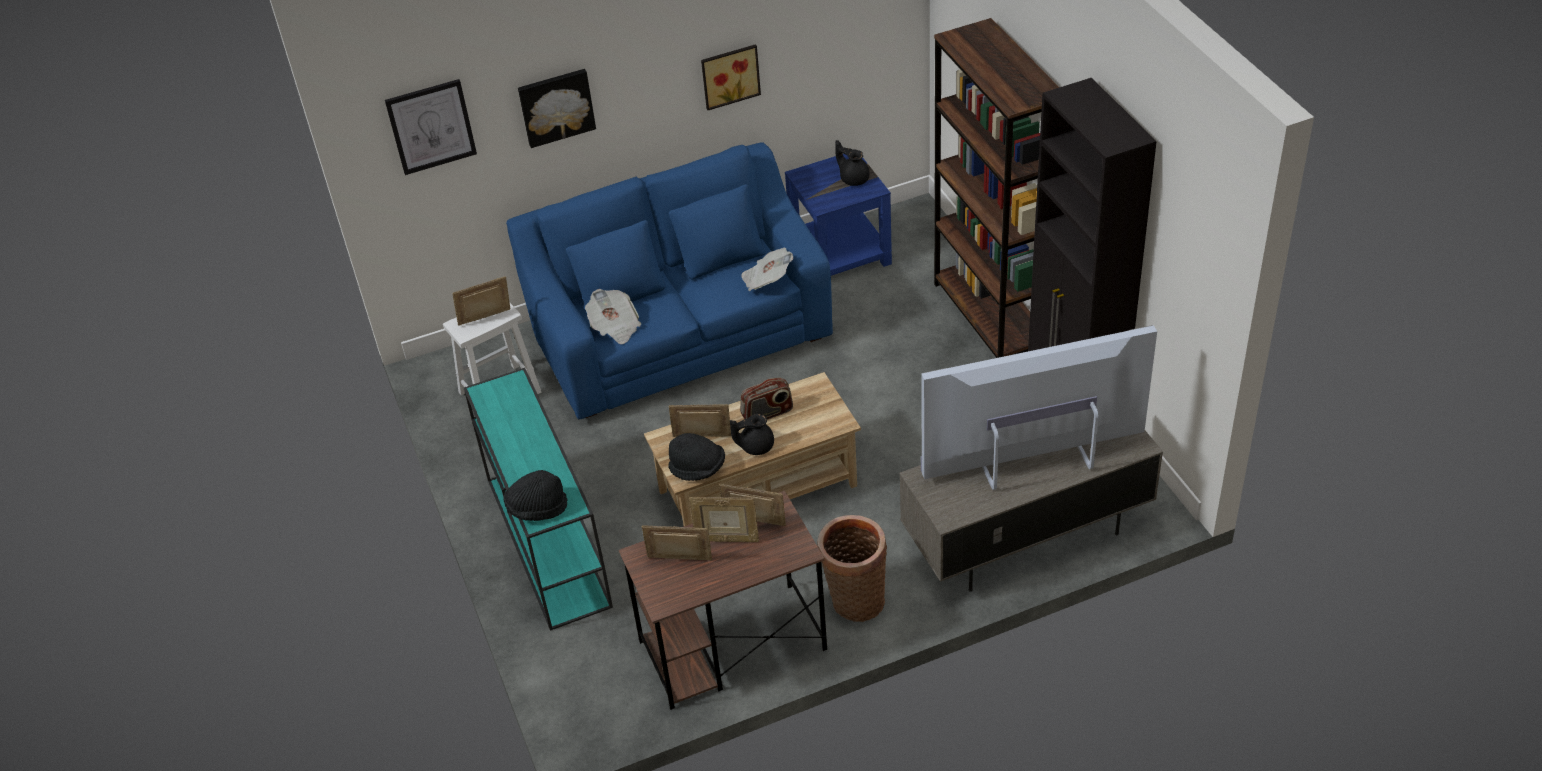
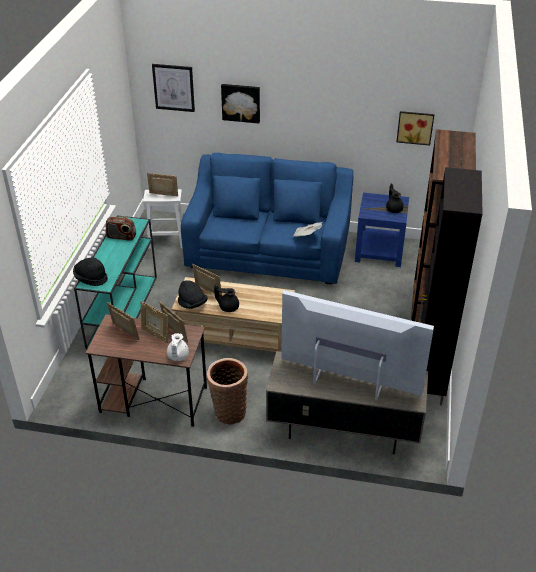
camera: 30 degrees right, 5 degrees down
newspaper [585,289,641,344] -> none
picture [701,44,761,110] -> picture moved to [396,111,434,146]
radio [740,377,793,420] -> radio moved to [106,216,136,241]
none -> white teapot [167,333,189,361]

